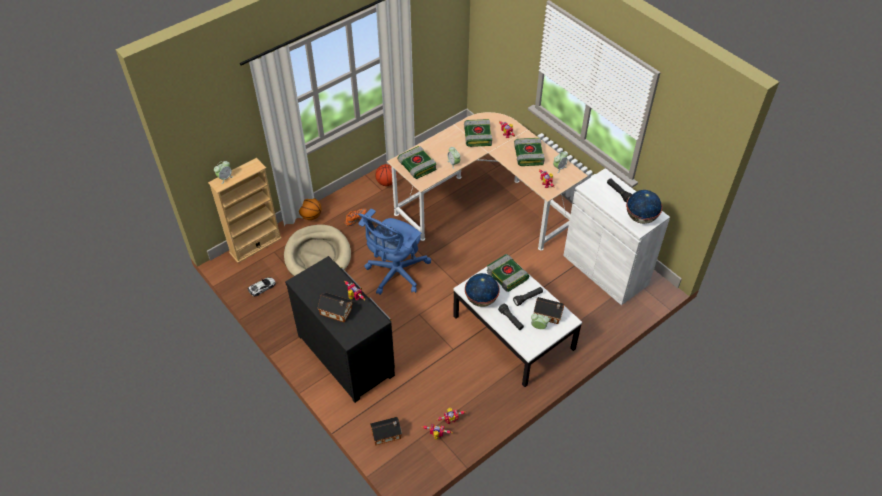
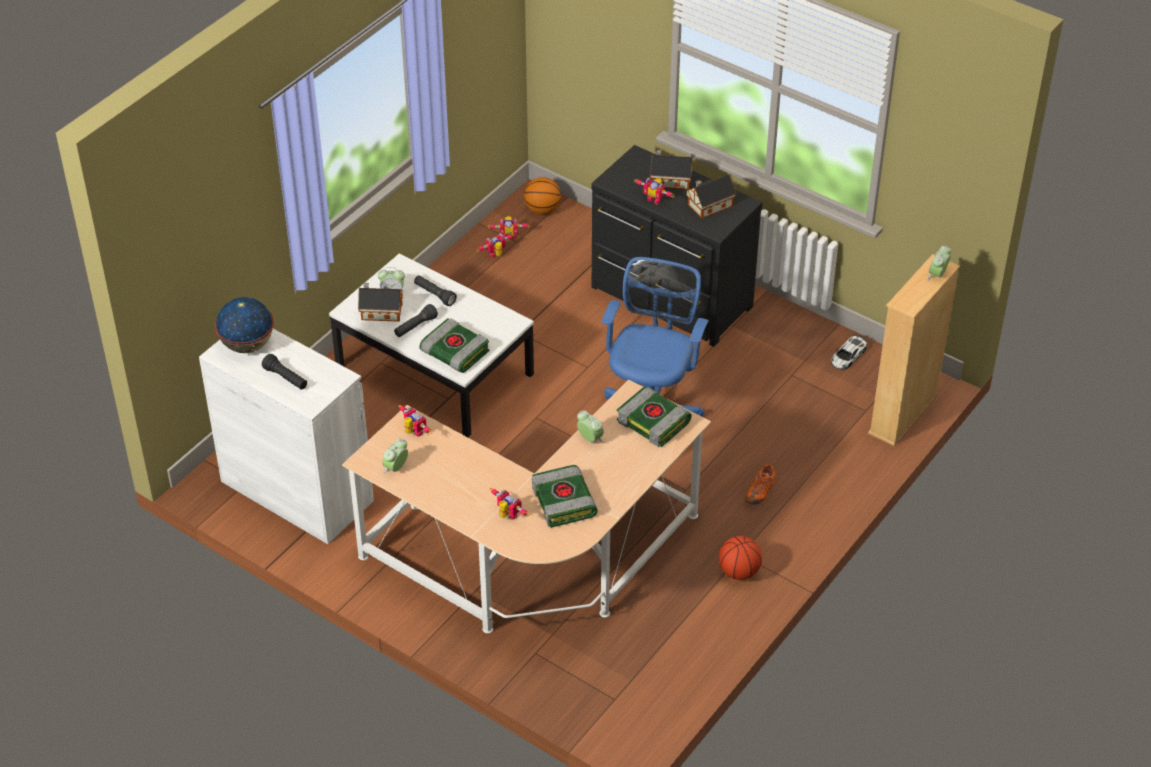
camera: 165 degrees right, 5 degrees down
beige dog bed [284,225,351,276] -> none
basketball [299,198,321,220] -> basketball moved to [524,177,561,214]
toy house [370,417,402,446] -> toy house moved to [686,174,737,219]
globe [465,273,500,307] -> none
book [514,138,545,166] -> none

